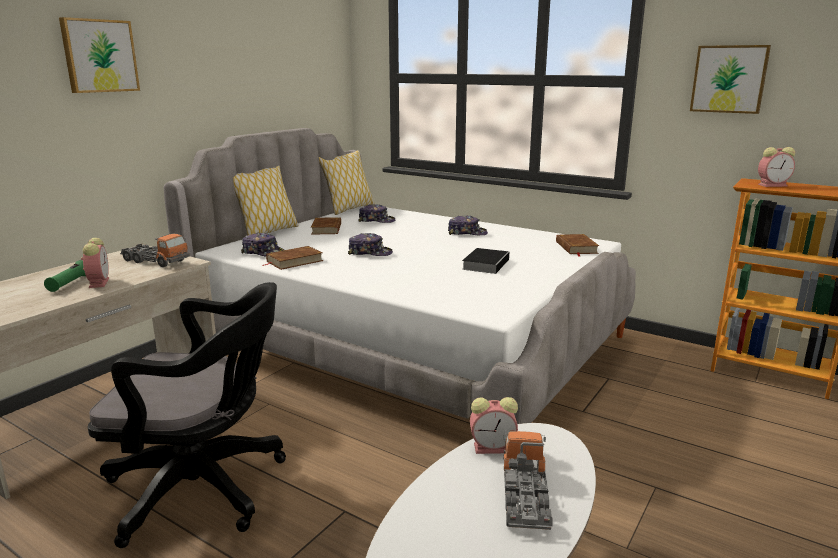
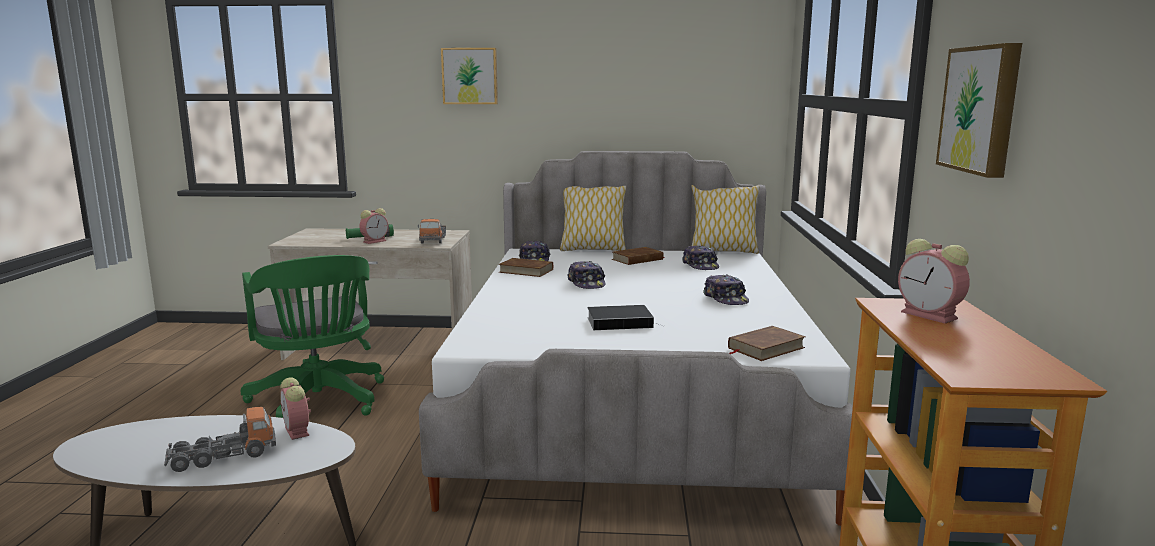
camera: 60 degrees right, 5 degrees down
black office chair [88,282,286,548] -> green office chair [241,255,384,418]

